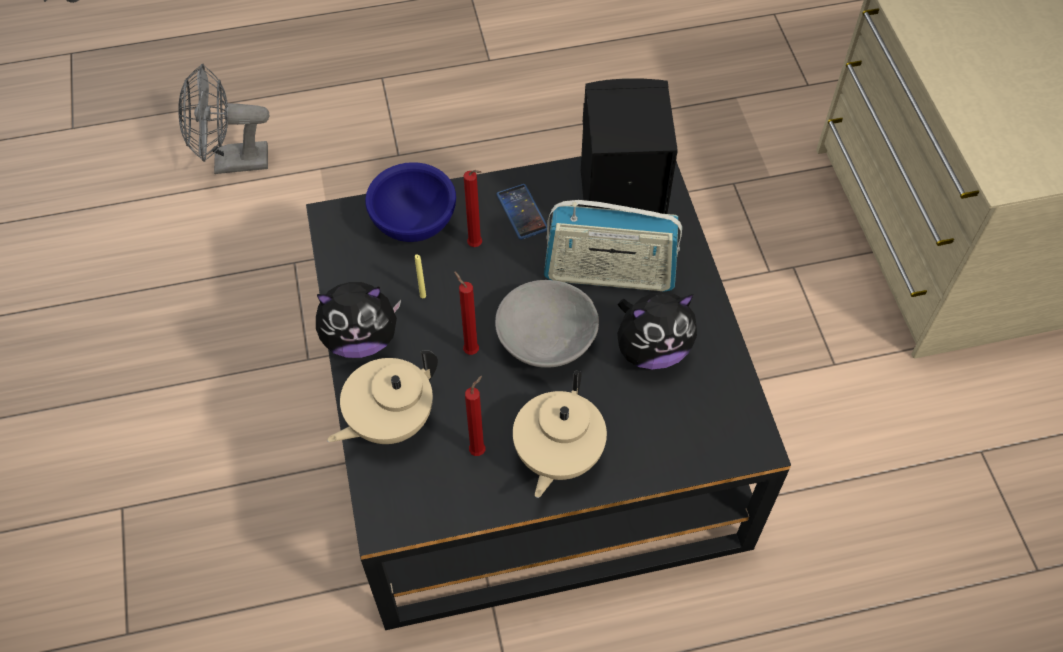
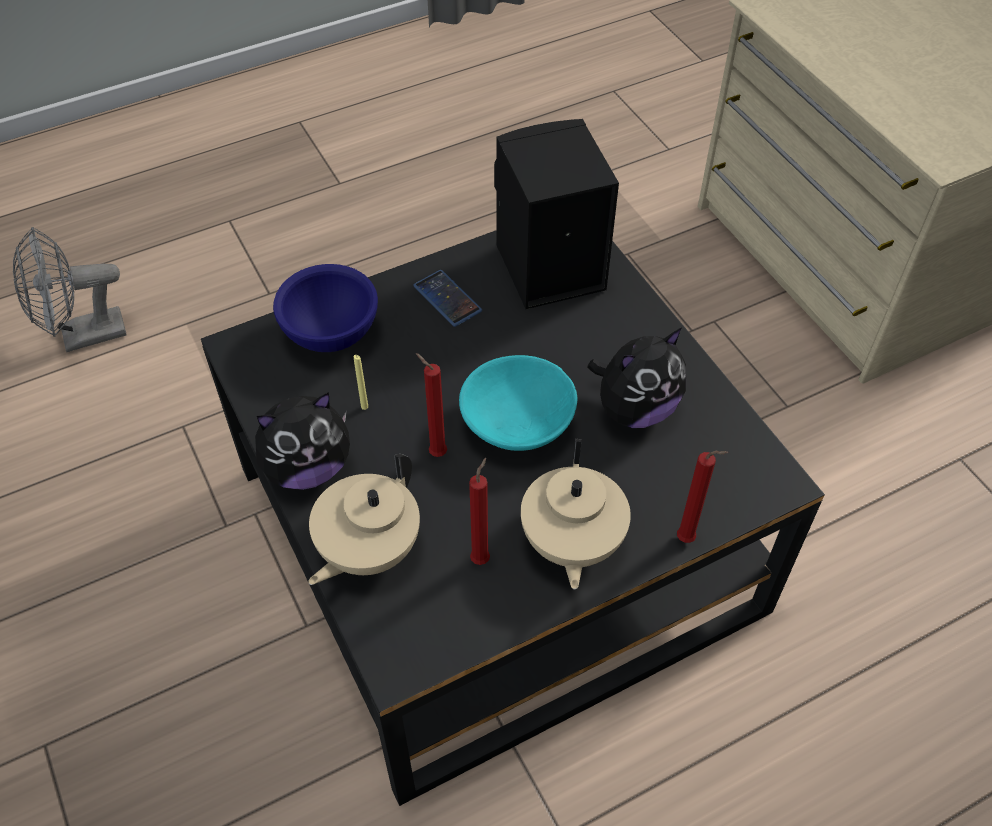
camera: 15 degrees left, 5 degrees down
red candle [463,170,482,247] -> red candle moved to [677,451,728,543]
grey bowl [495,280,599,368] -> turquoise bowl [459,355,577,451]
radio [544,200,682,292] -> none

